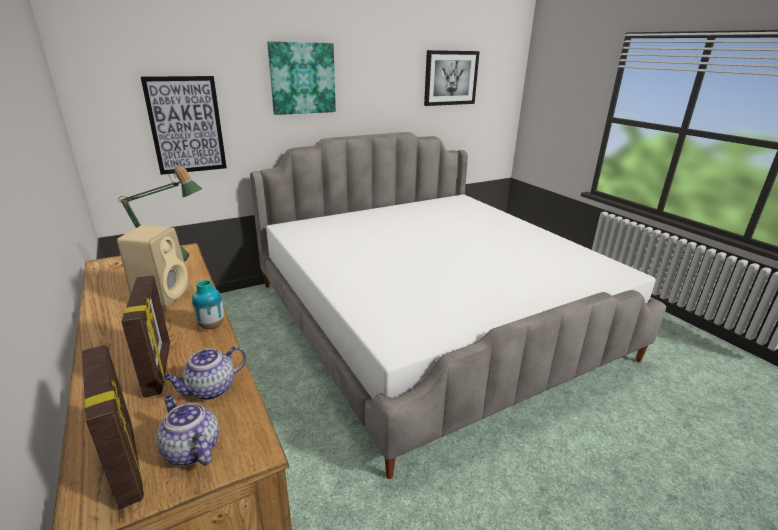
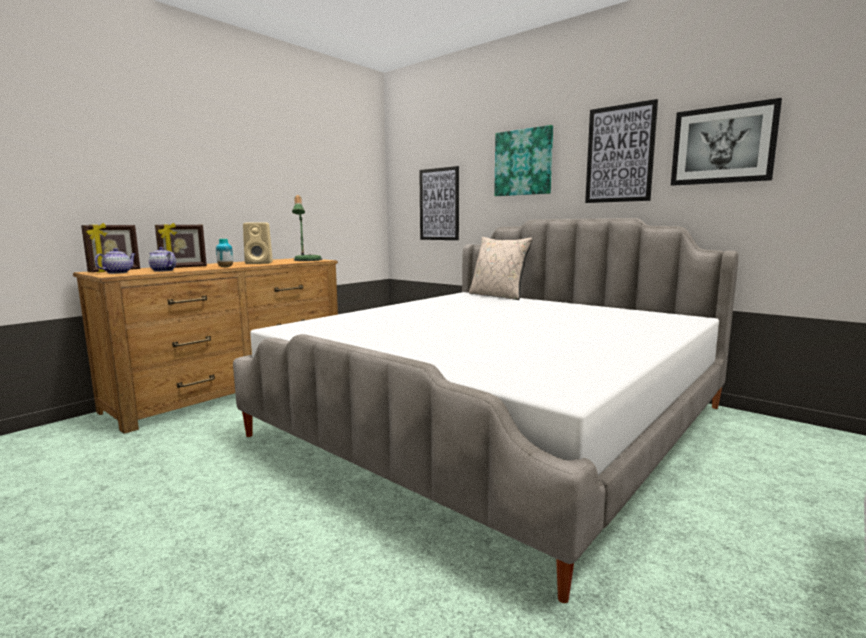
camera: 70 degrees right, 15 degrees down
none -> beige pillow [469,237,533,300]
none -> picture [585,99,658,203]

